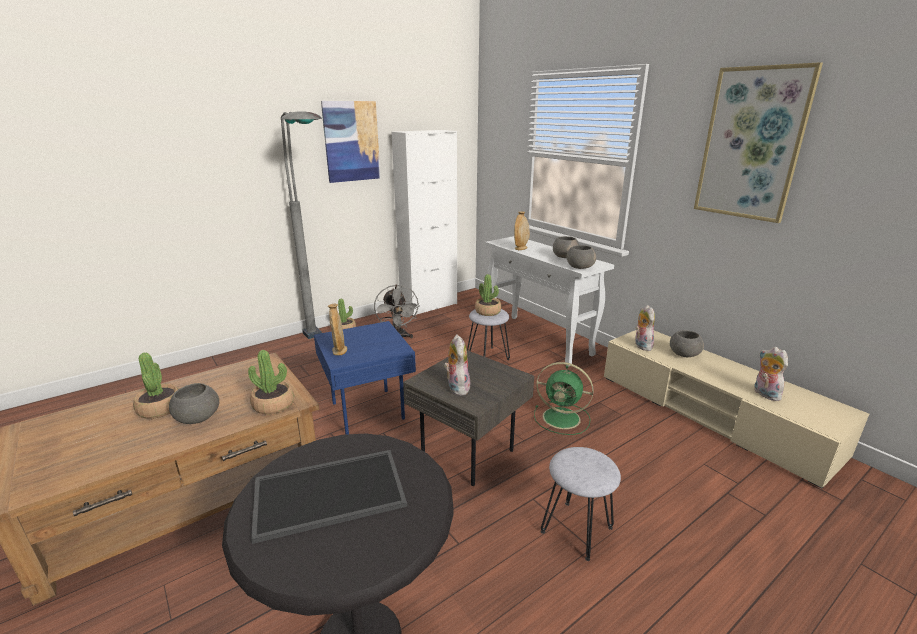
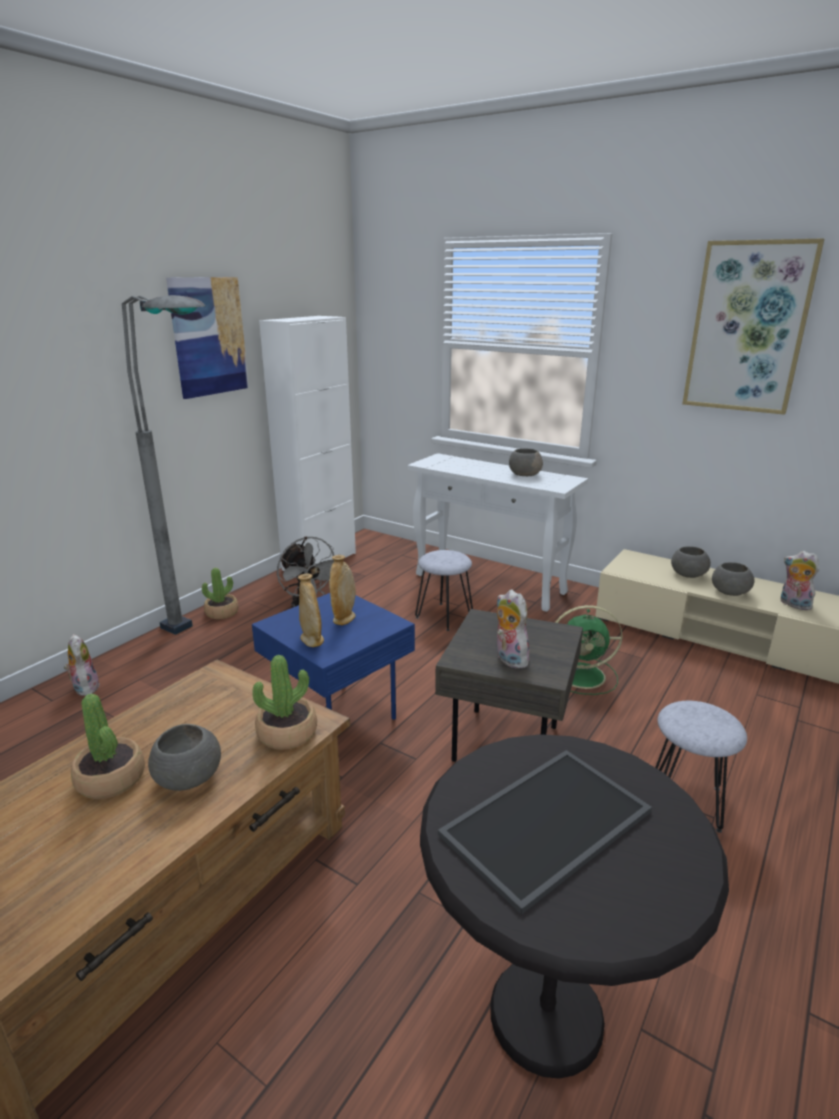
camera: 20 degrees left, 0 degrees up
potted plant [475,274,501,316] -> none
beige vase [514,212,530,250] -> beige vase moved to [329,555,356,625]
grey bowl [567,245,596,269] -> grey bowl moved to [712,562,754,596]
plush toy [635,305,655,351] -> plush toy moved to [63,634,99,696]

